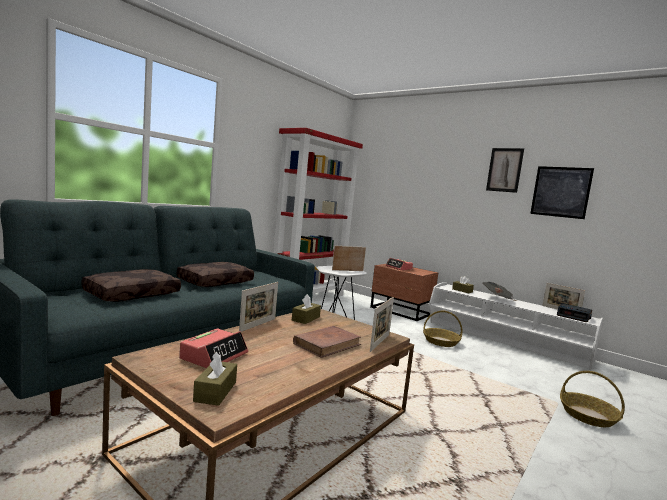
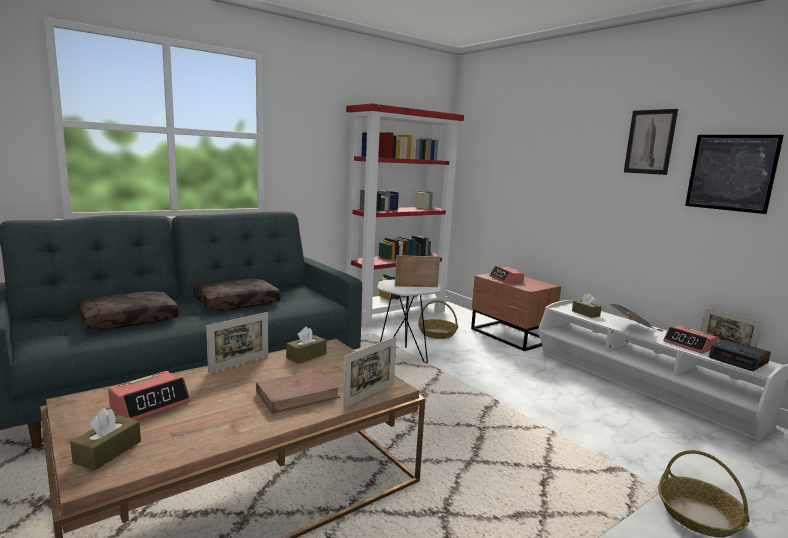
camera: 15 degrees right, 5 degrees up
basket [423,311,463,347] -> basket moved to [418,300,458,339]
none -> alarm clock [663,326,718,354]

